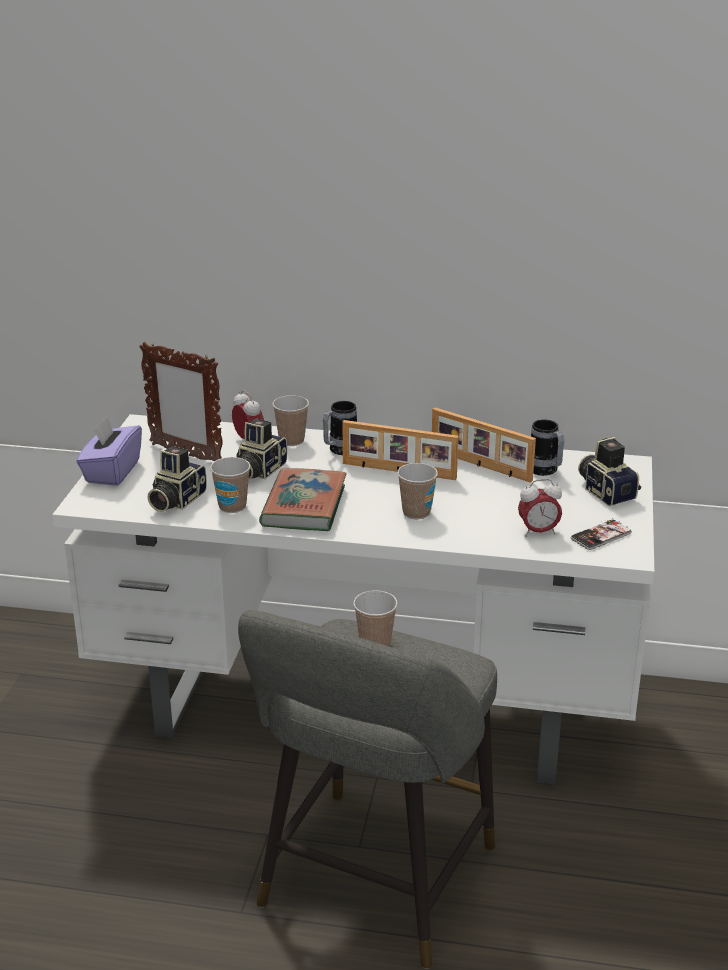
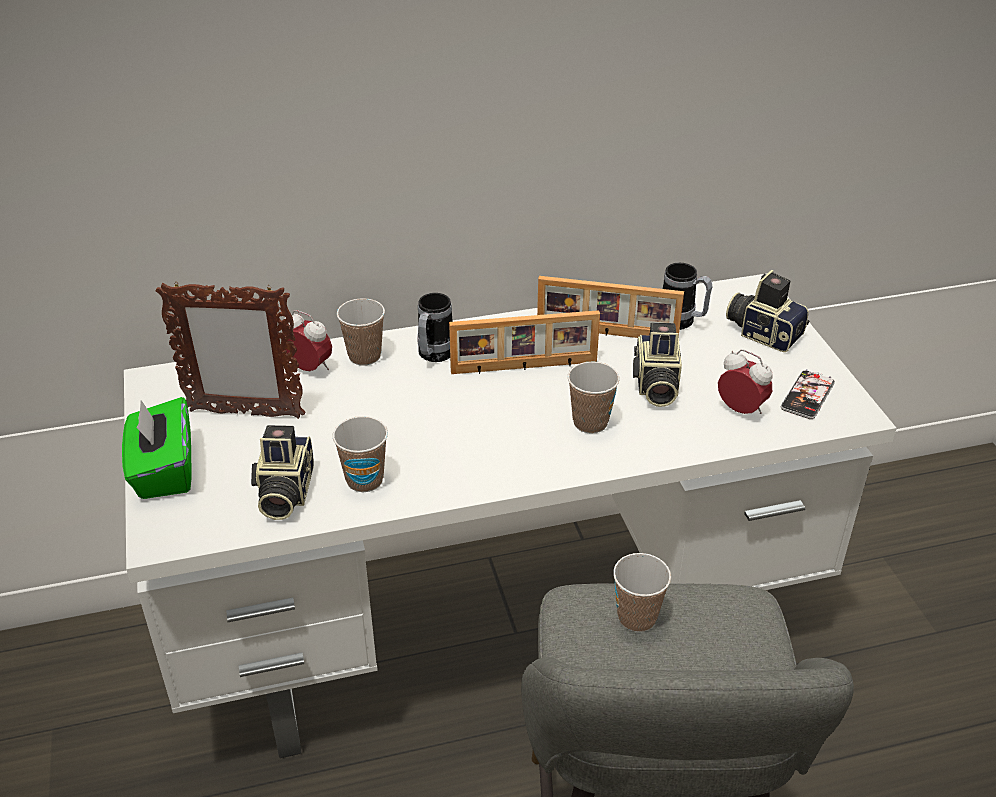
camera: 25 degrees left, 10 degrees up
purple tissue box [76,416,142,486] -> green tissue box [122,397,191,499]
camera [236,418,287,481] -> camera moved to [633,322,682,407]
book [259,468,347,531] -> none
alarm clock [518,479,562,537] -> alarm clock turned 105 degrees counterclockwise [718,349,773,414]

